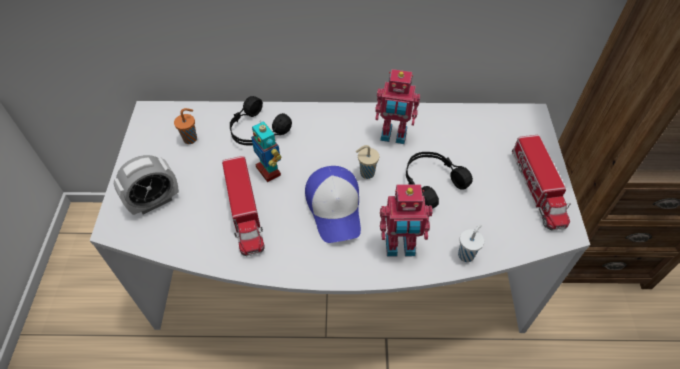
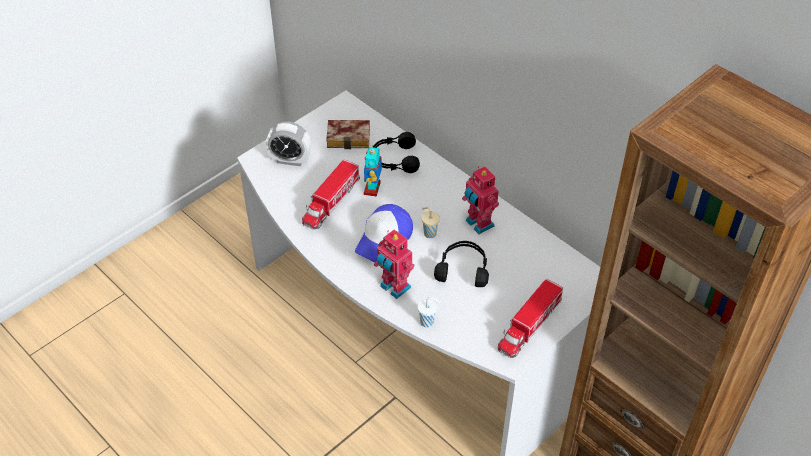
camera: 45 degrees right, 5 degrees down
orange cup [174,108,197,144] -> book [326,120,370,149]

